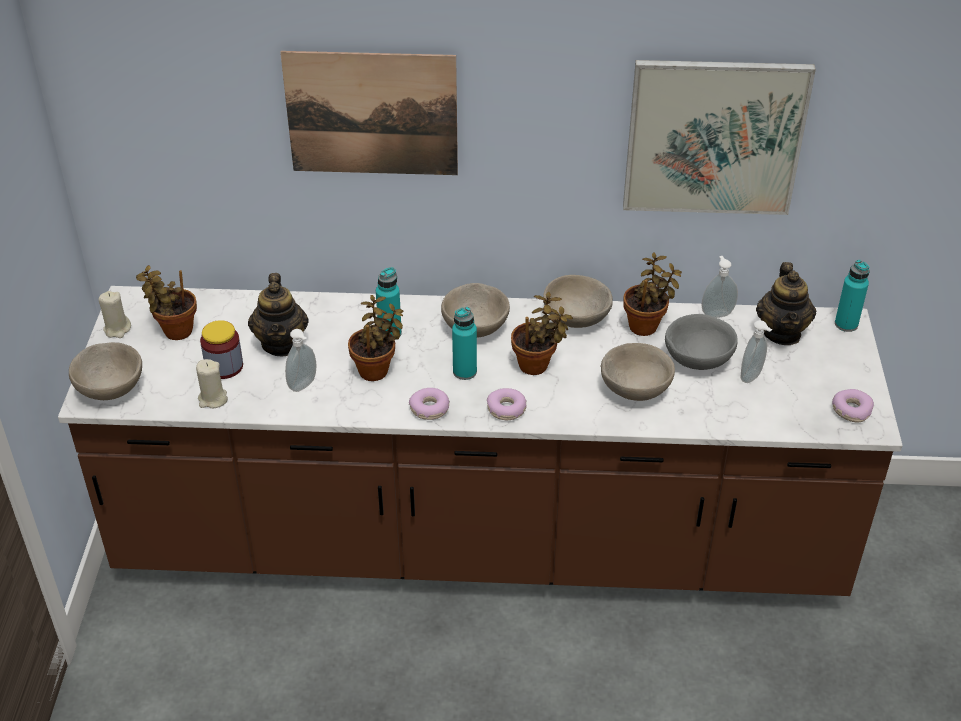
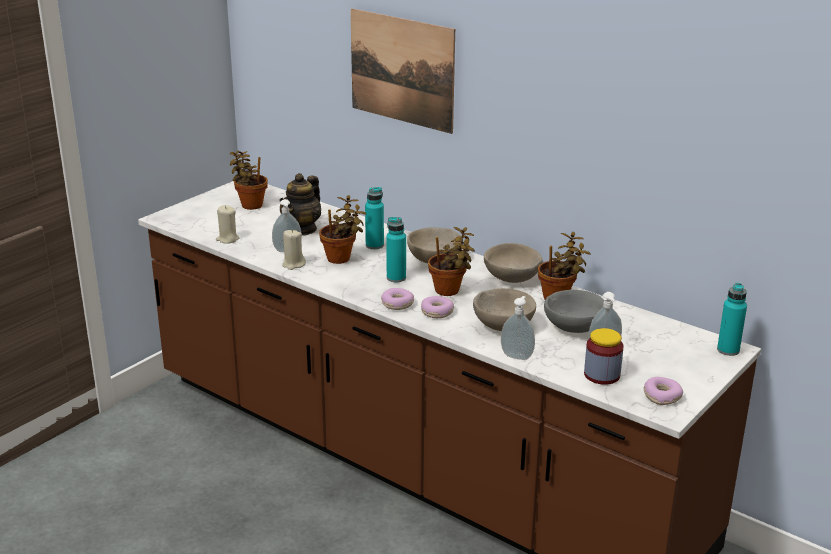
camera: 35 degrees right, 15 degrees down
beige bowl [69,342,142,400] -> none
beige candle [99,291,131,338] -> beige candle moved to [282,230,306,270]
jar [200,320,243,379] -> jar moved to [584,328,624,385]
donut [409,388,450,420] -> donut moved to [421,296,454,318]
picture [623,60,816,215] -> none
soap dispenser [701,256,738,318] -> soap dispenser moved to [501,296,535,360]
teapot [756,262,816,345] -> none

